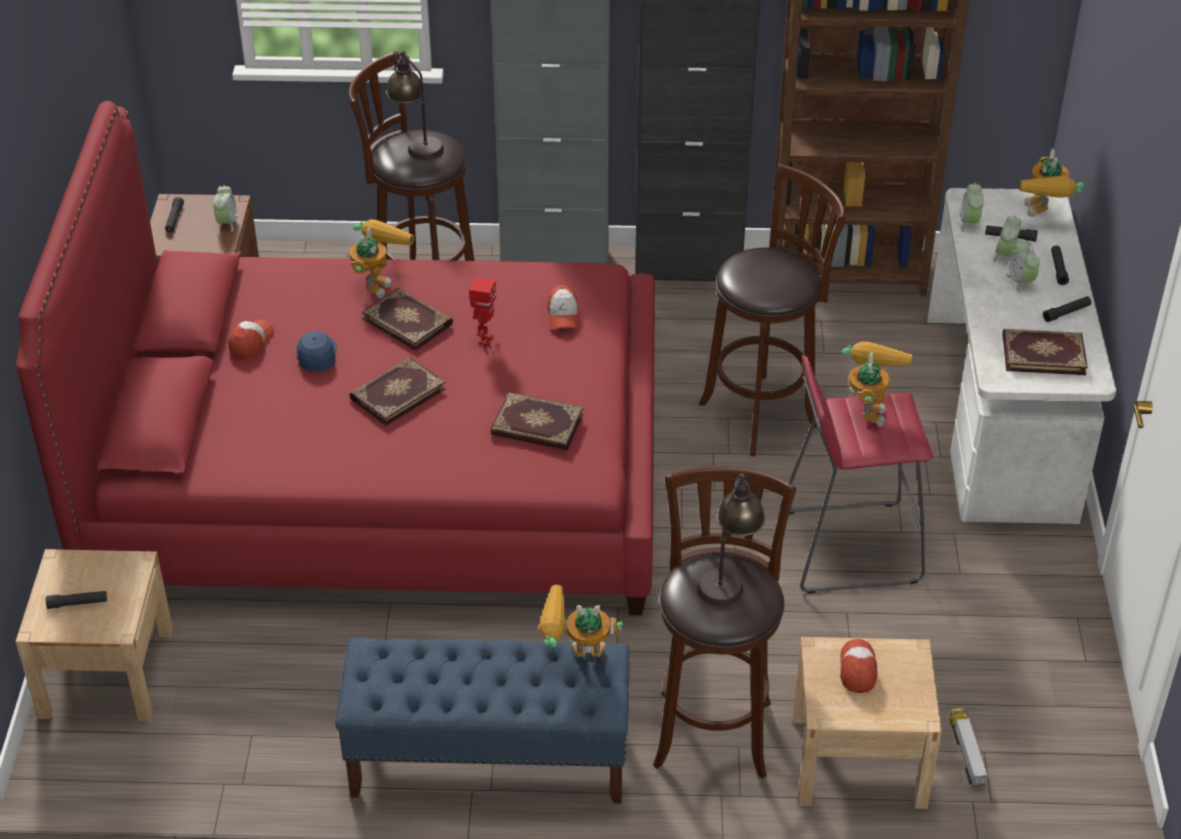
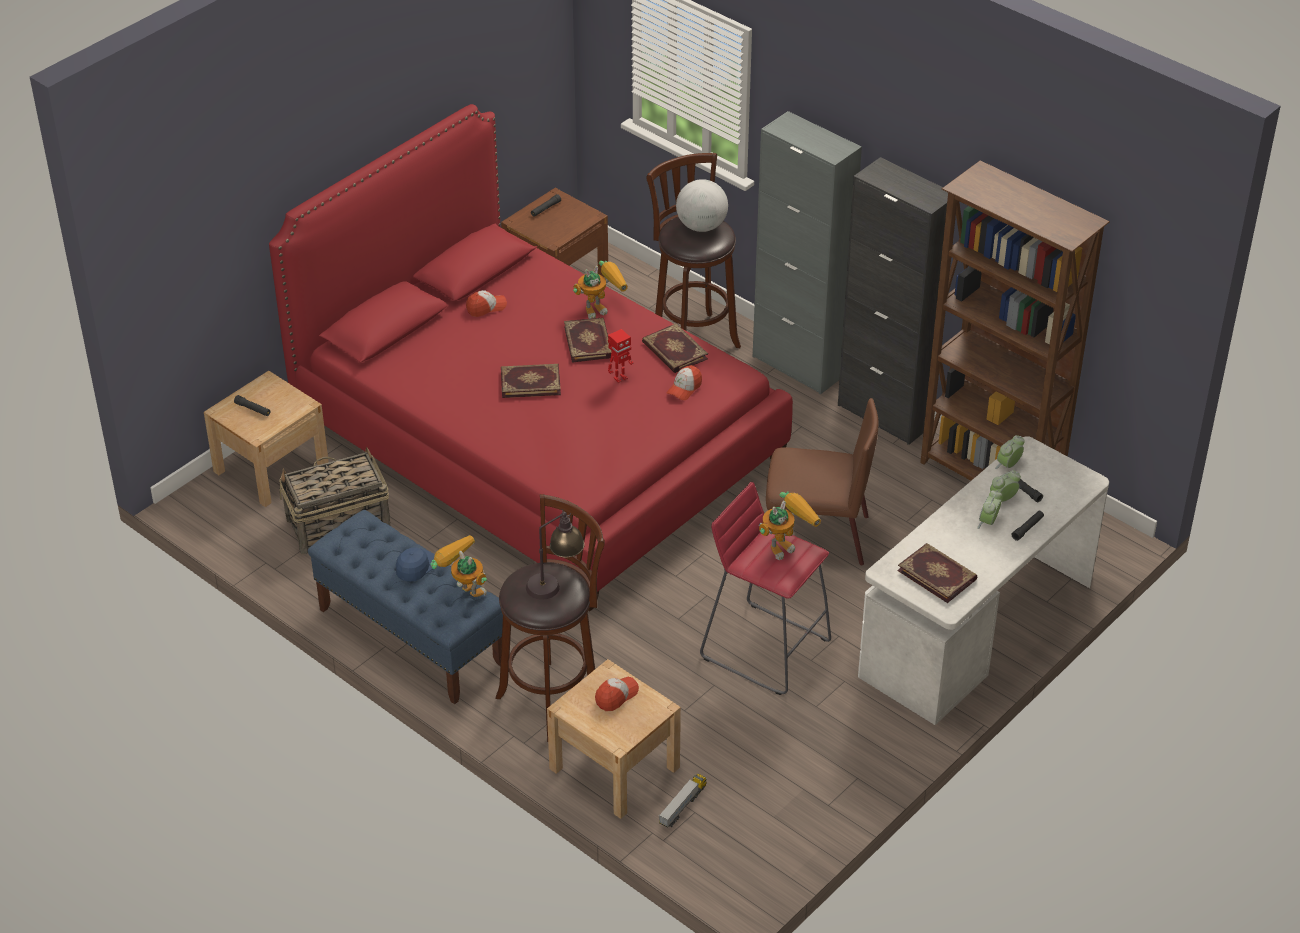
camera: 40 degrees right, 0 degrees up
alarm clock [213,185,238,232] -> none
blue cap [296,331,337,372] -> blue cap moved to [396,547,435,582]
table lamp [386,51,444,160] -> globe [676,179,728,232]
book [491,392,584,450] -> book moved to [642,323,708,373]
brown stool [699,164,846,457] -> brown chair [766,398,879,566]
toy robot [1019,149,1084,217] -> none
black flashlight [1043,296,1092,322] -> none
none -> basket [279,447,390,555]

